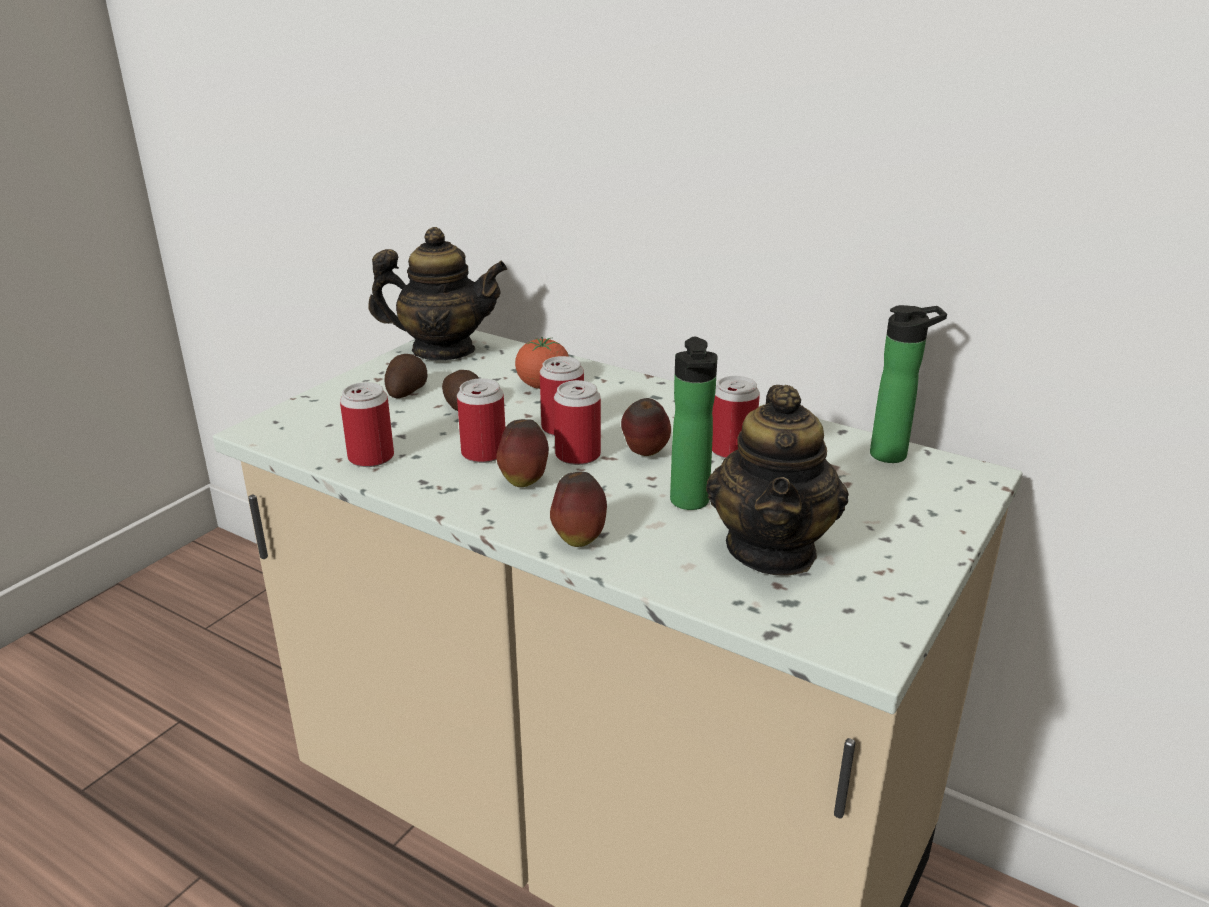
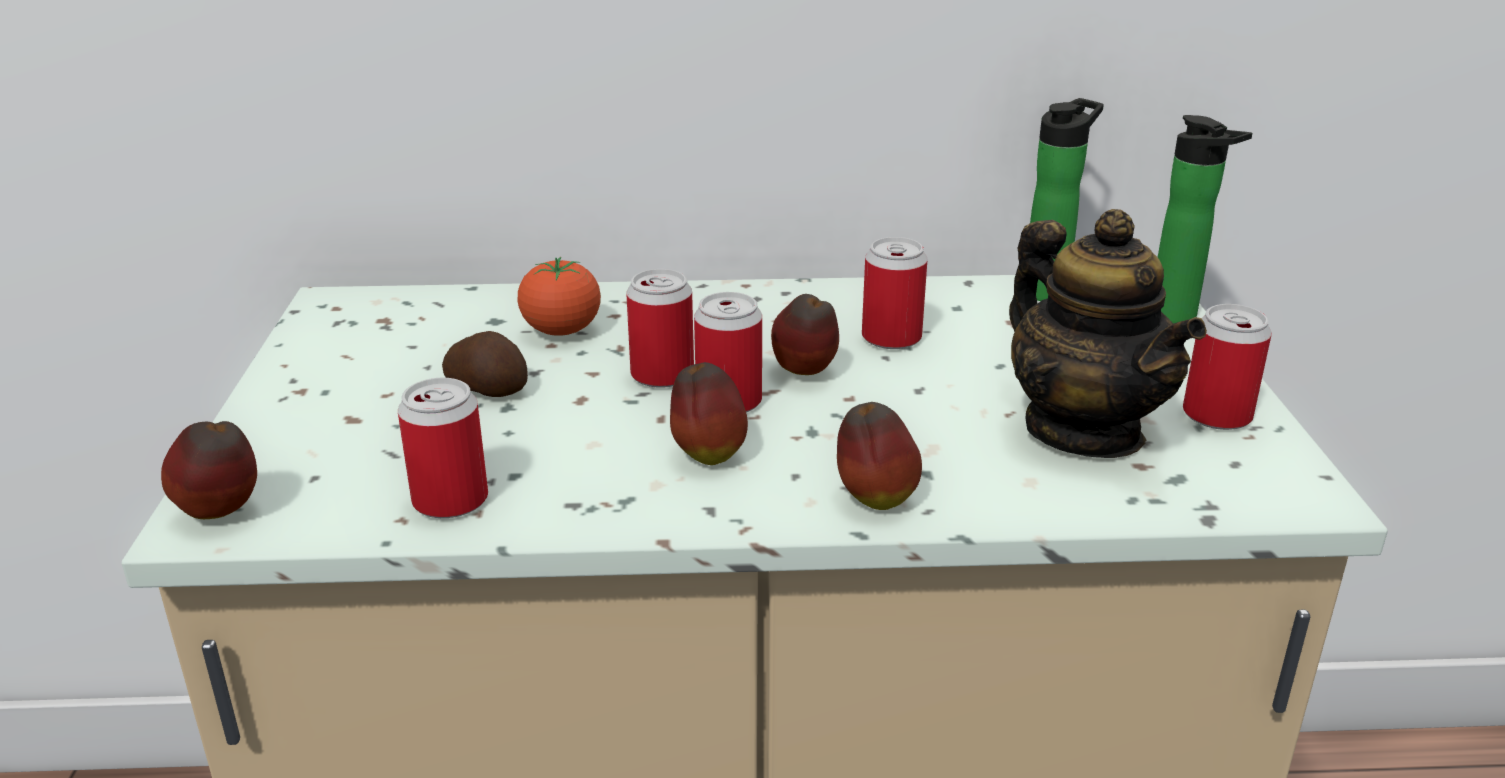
camera: 35 degrees left, 0 degrees up
teapot [368,227,507,360] -> none
potato [384,354,427,398] -> none
can [457,378,505,463] -> can moved to [1183,304,1272,430]
bottle [670,337,718,510] -> bottle moved to [1158,115,1252,324]
none -> apple [161,421,257,519]

